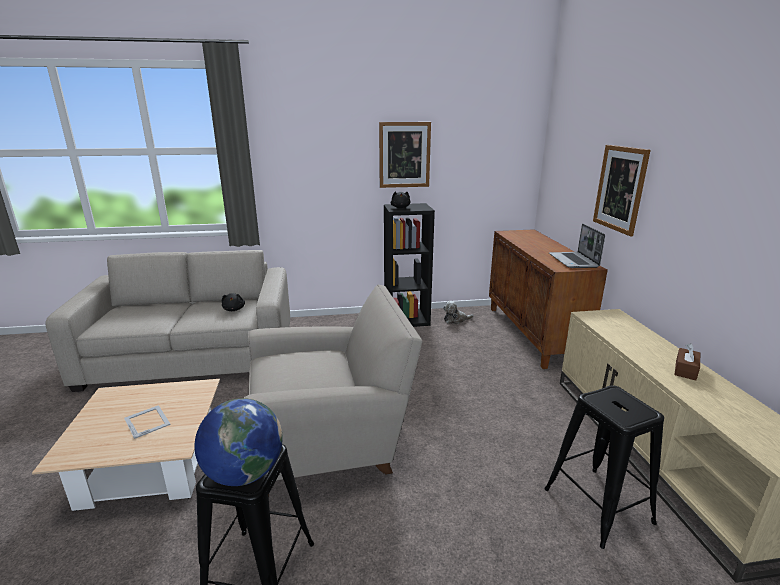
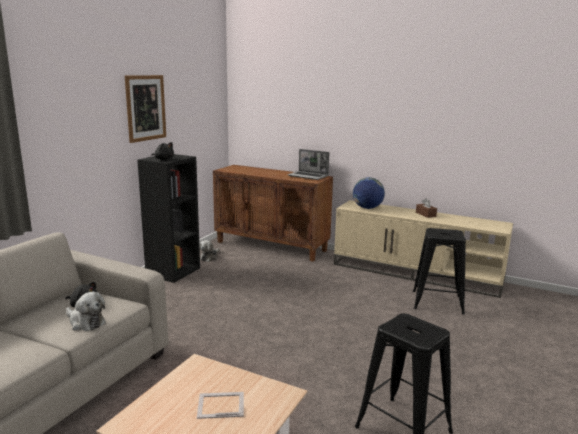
camera: 55 degrees left, 5 degrees down
globe [194,398,283,486] -> globe moved to [353,177,385,209]
beige armchair [244,285,422,496] -> none
picture [593,145,651,236] -> none
none -> plush toy [66,292,106,331]

